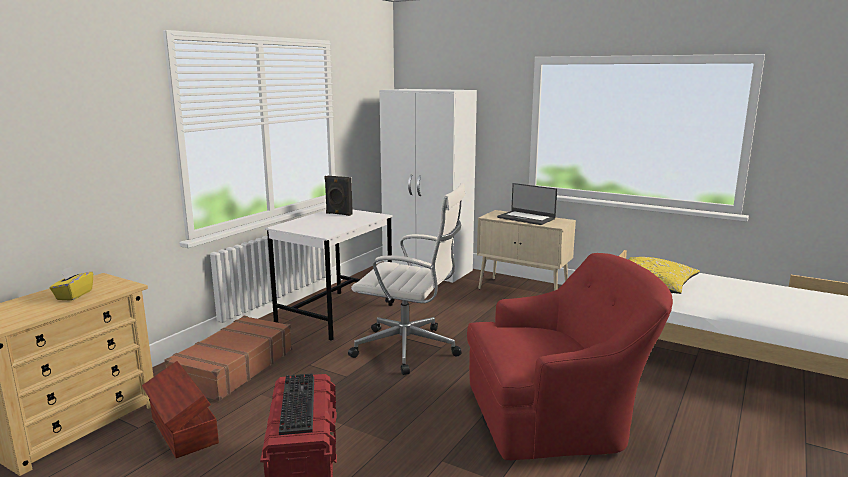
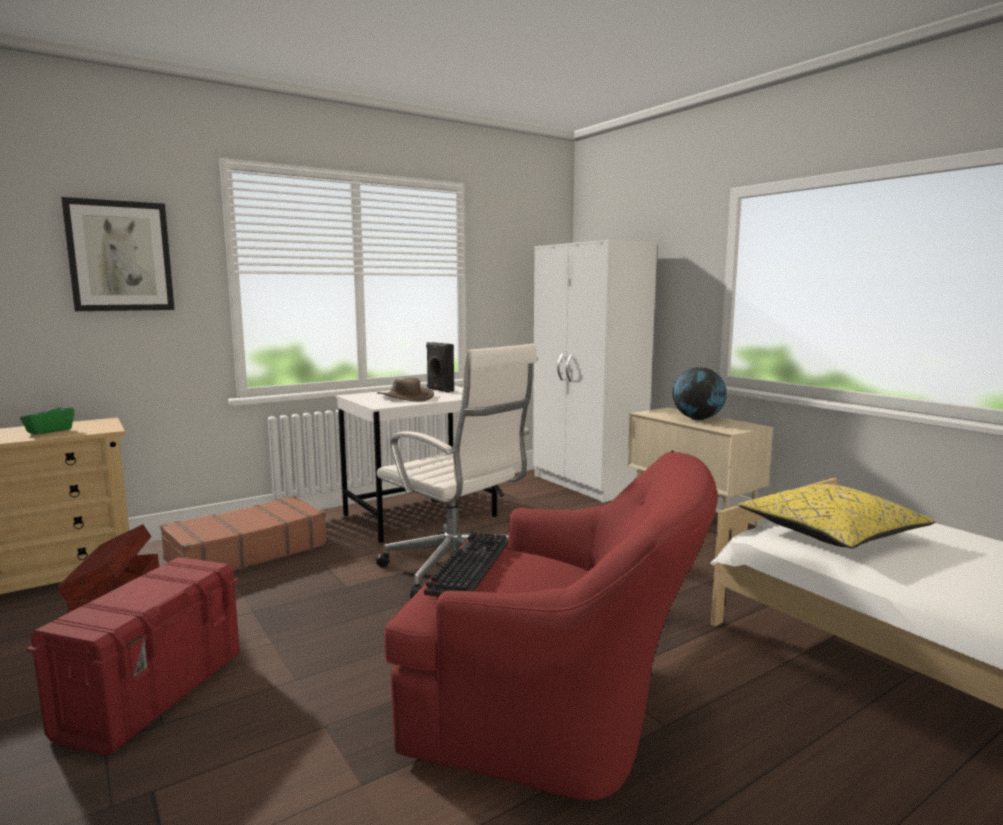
camera: 25 degrees right, 5 degrees down
yellow tissue box [49,266,93,301] -> green tissue box [20,399,74,435]
keyboard [279,374,314,435] -> keyboard moved to [424,531,508,597]
laptop [497,183,557,225] -> globe [673,367,727,420]
none -> picture [61,197,175,311]
none -> brown hat [377,378,434,402]

